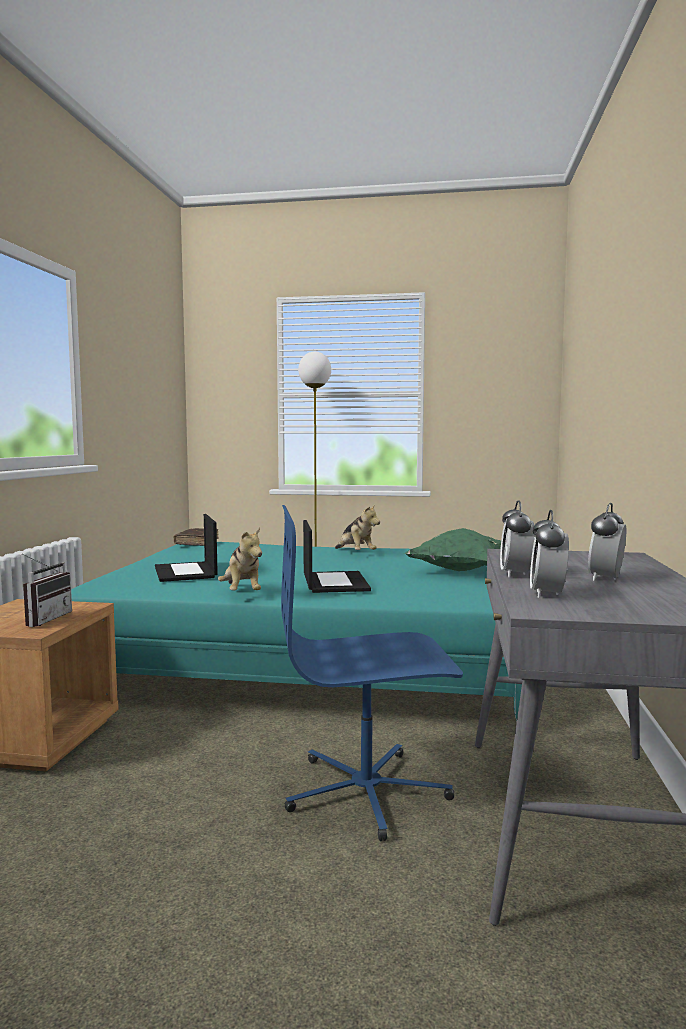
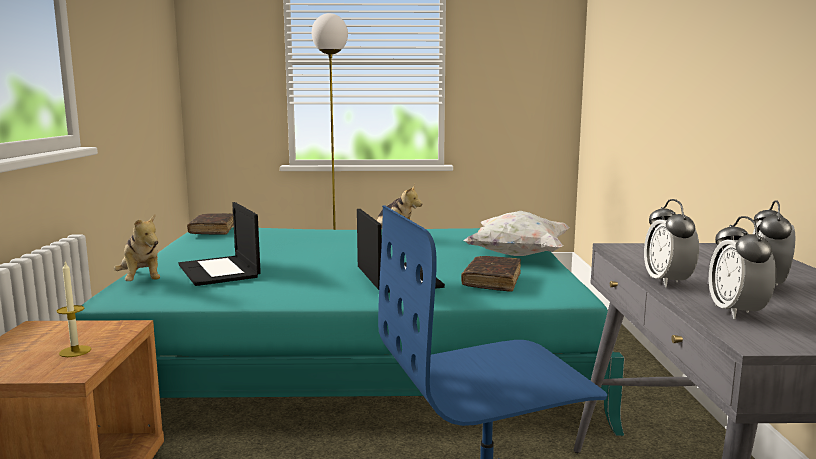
camera: 10 degrees left, 5 degrees up
radio [22,554,72,627] -> candle [57,262,91,357]
plush toy [218,528,262,591] -> plush toy moved to [114,214,160,281]
green pillow [404,528,501,571] -> white pillow [463,211,570,256]
none -> brown book [461,256,521,292]

